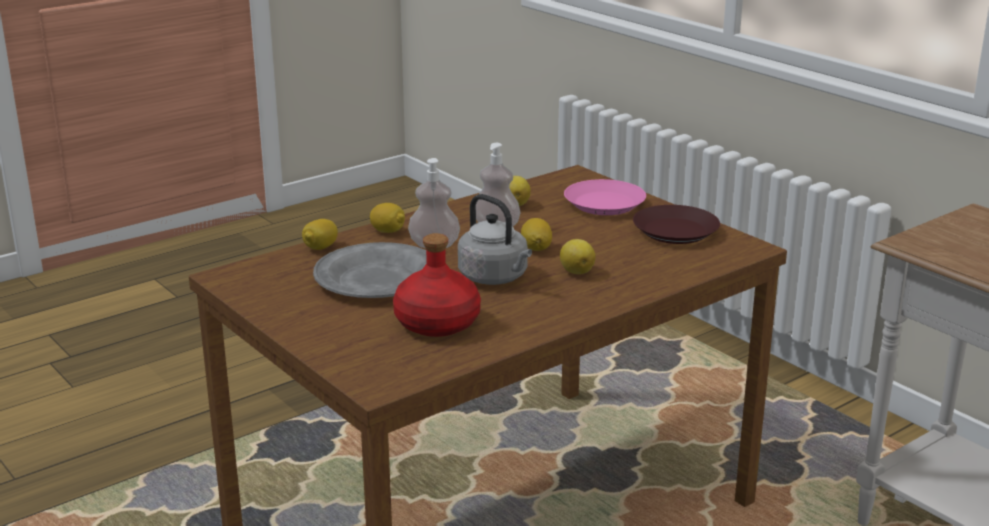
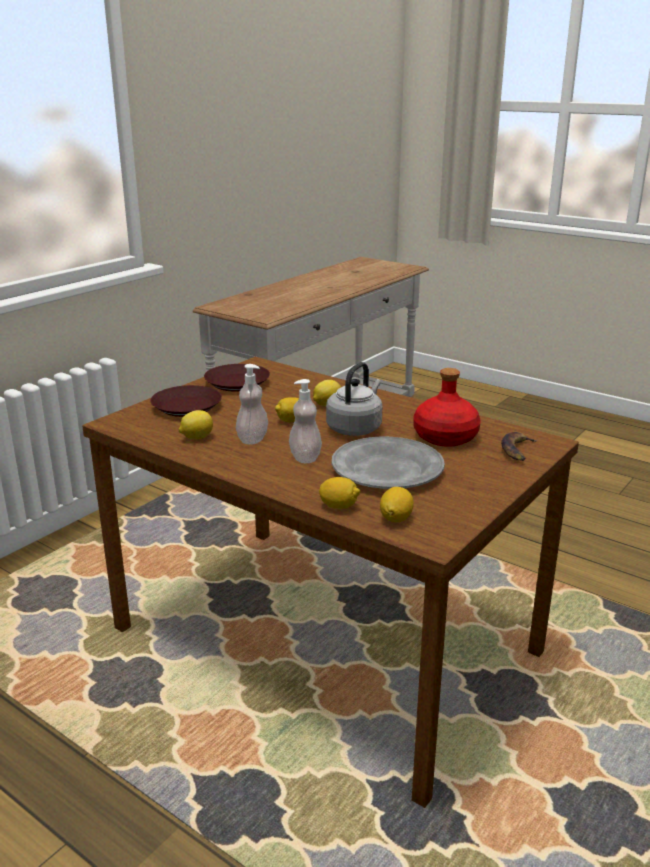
camera: 105 degrees left, 0 degrees up
lemon [370,203,405,233] -> lemon moved to [380,487,414,522]
pink plate [564,179,646,215] -> brown plate [150,385,222,417]
none -> banana [501,432,538,461]

